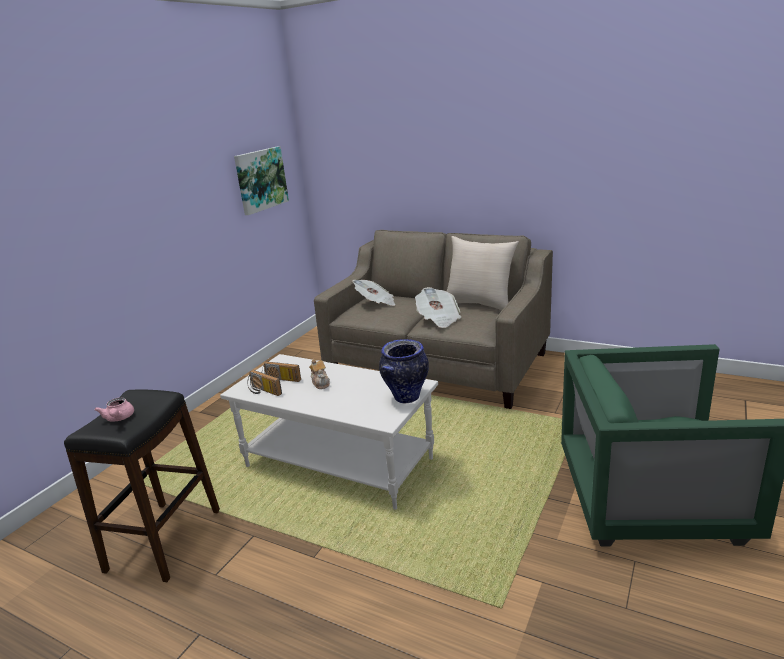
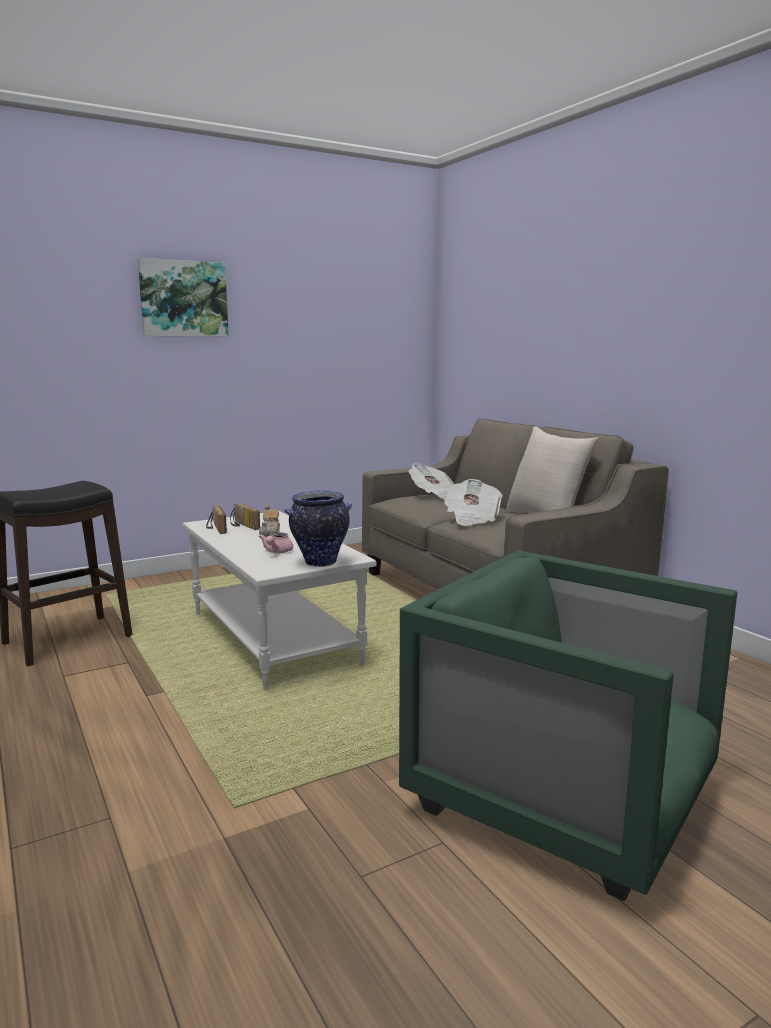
camera: 30 degrees right, 10 degrees down
pink teapot [95,397,134,422] -> pink teapot moved to [259,533,293,553]
picture [234,146,289,215] -> picture moved to [138,258,229,336]

